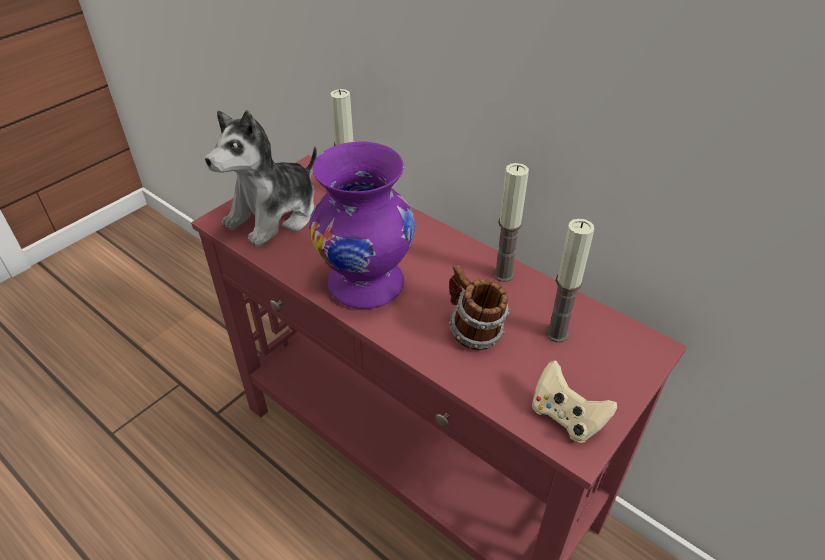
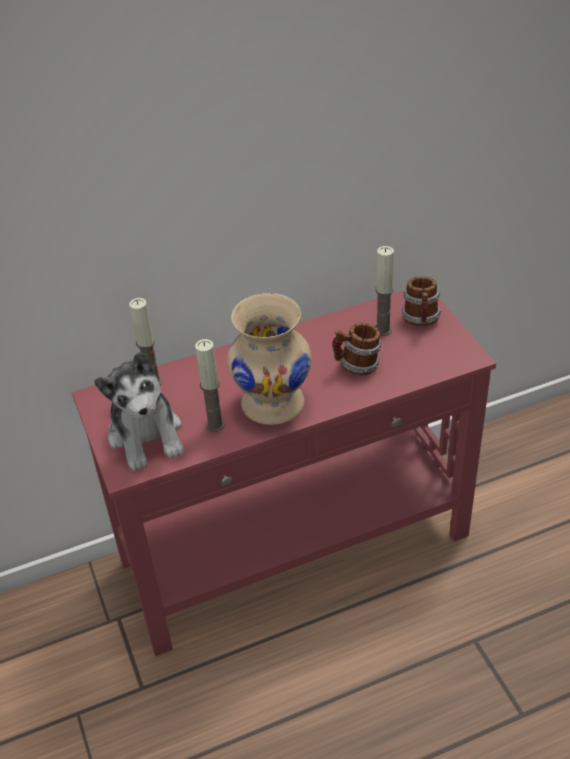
camera: 60 degrees left, 0 degrees up
purple vase [309,141,415,309] -> beige vase [227,293,312,425]
candle [493,163,529,282] -> candle moved to [195,339,225,432]
beige game controller [532,361,617,443] -> none
none -> mug [401,276,441,326]

